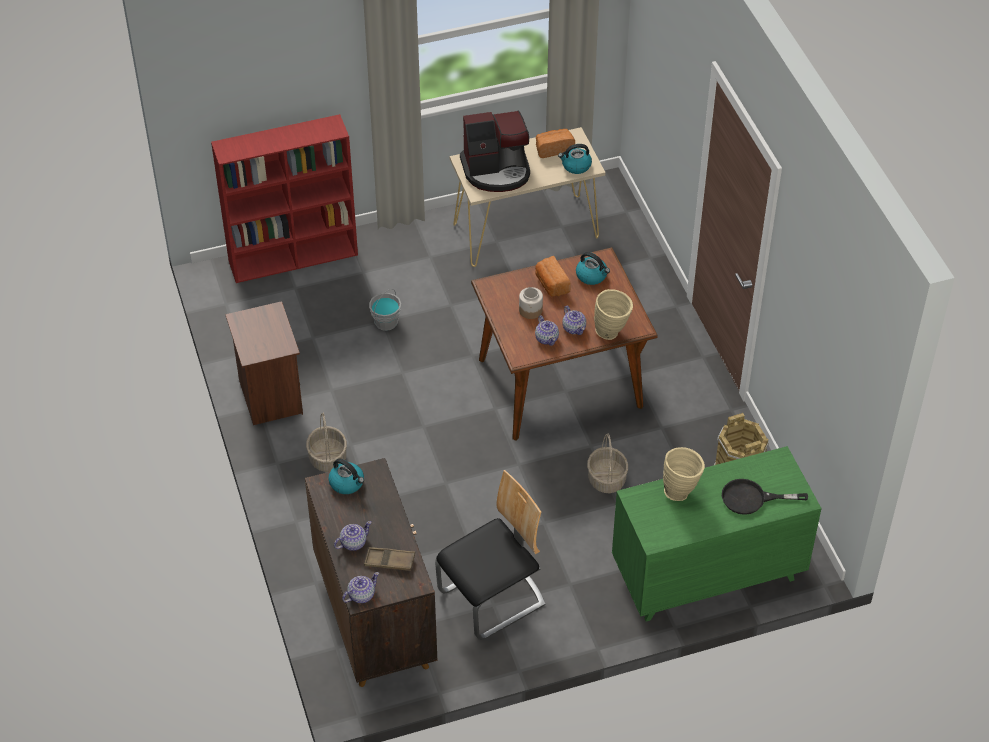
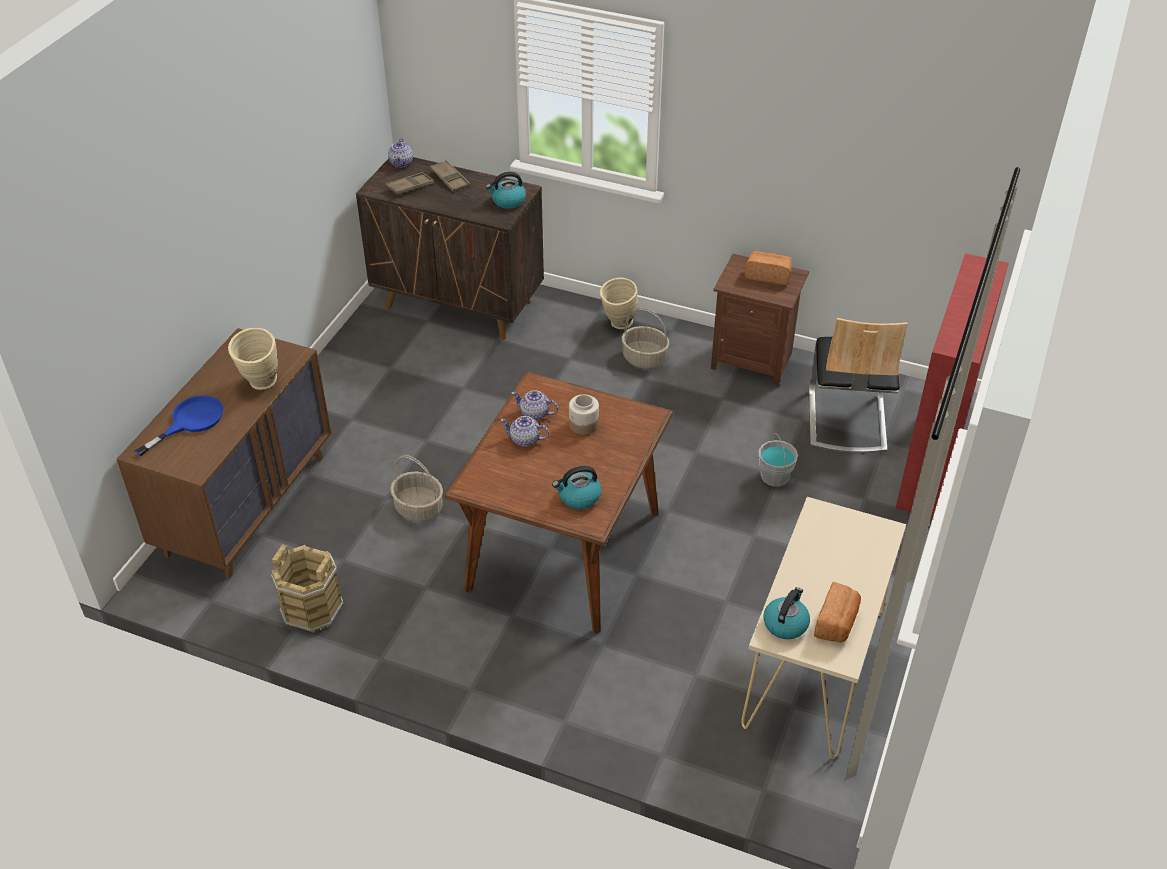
camera: 130 degrees right, 5 degrees down
teapot [334,521,372,551] -> brown tray [430,160,470,192]
chair [435,470,545,640] -> chair moved to [809,318,908,453]
coffee machine [460,111,530,192] -> none
bread [535,256,571,296] -> bread moved to [744,251,792,285]
beige vase [594,289,633,340] -> beige vase moved to [600,278,637,329]
green dresser [612,446,822,622] -> brown dresser [117,328,331,579]
black frying pan [722,479,808,515] -> blue frying pan [135,395,223,456]

